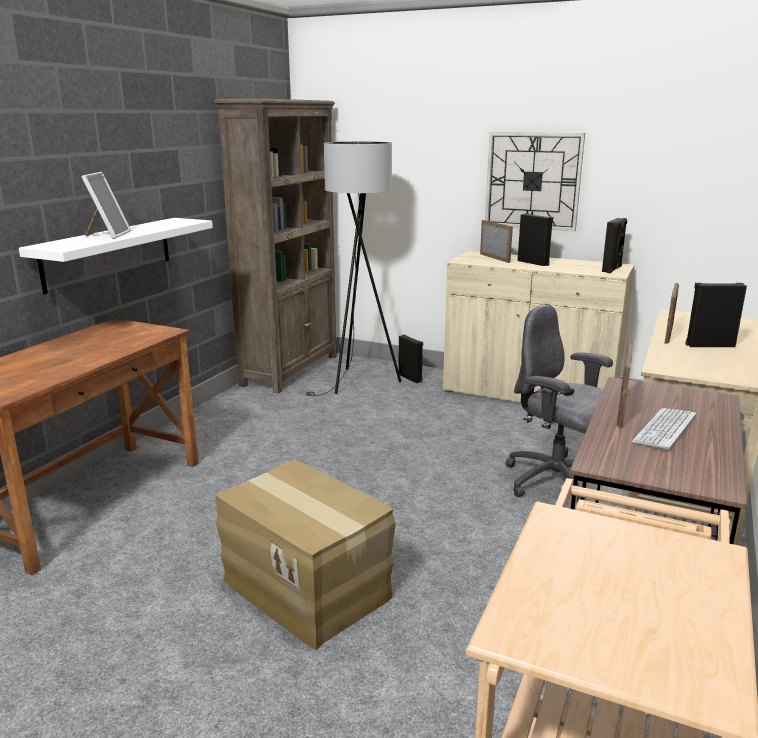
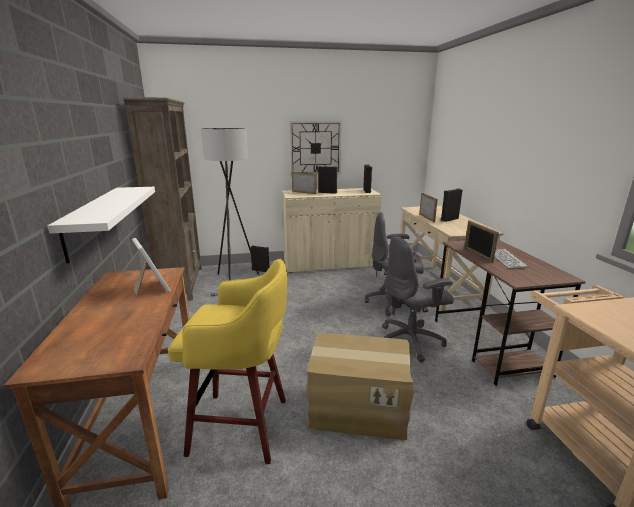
camera: 35 degrees left, 0 degrees up
picture frame [81,172,131,239] -> picture frame moved to [132,238,171,296]
none -> yellow stool [168,259,287,464]
none -> grey office chair [382,236,454,363]

